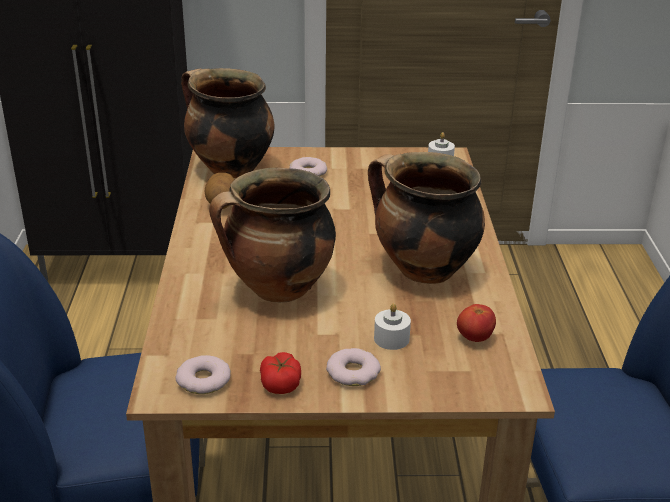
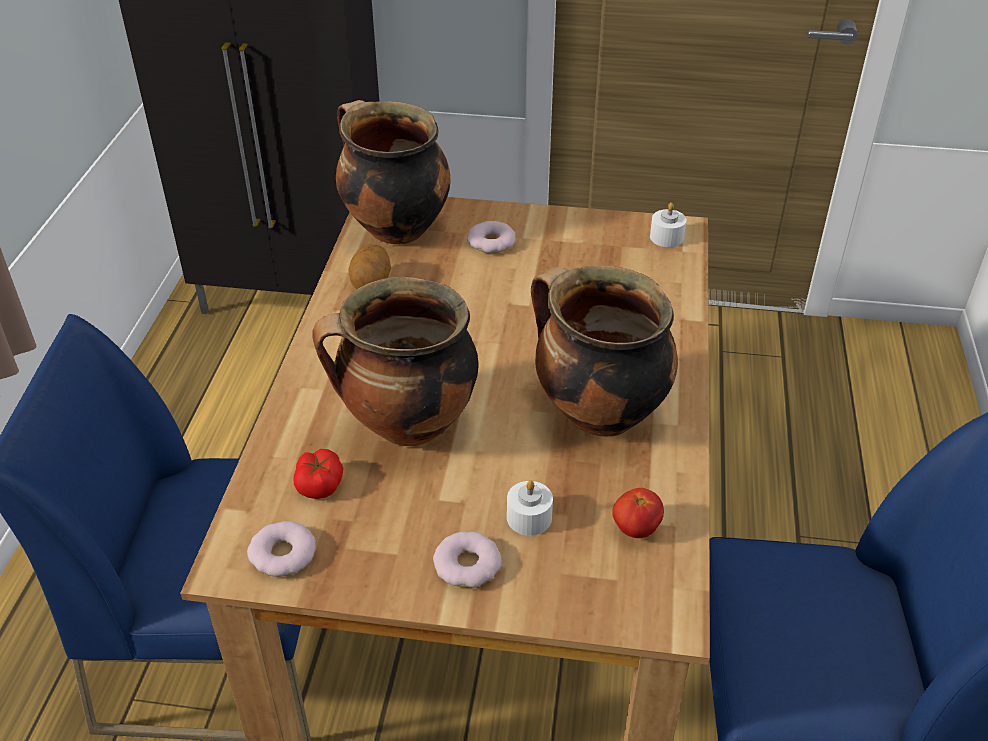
camera: 10 degrees right, 10 degrees up
tomato [260,352,301,394] -> tomato moved to [294,449,343,499]

